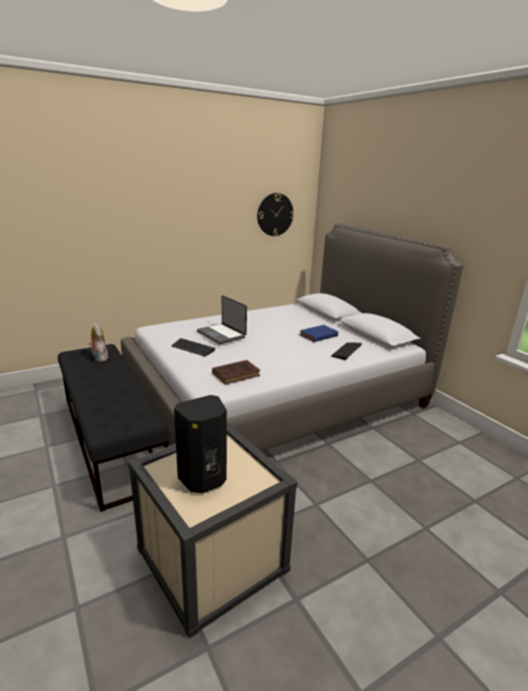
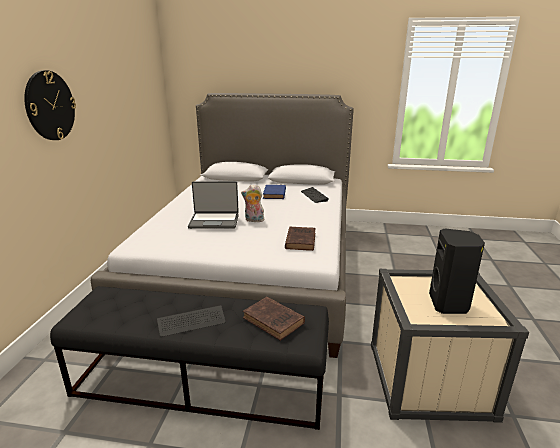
camera: 50 degrees left, 0 degrees up
plush toy [89,323,108,361] -> plush toy moved to [241,185,264,222]
keyboard [172,338,215,356] -> keyboard moved to [157,305,225,337]
wall clock [257,193,294,236] -> wall clock moved to [24,70,76,140]
none -> brown book [243,297,305,341]

